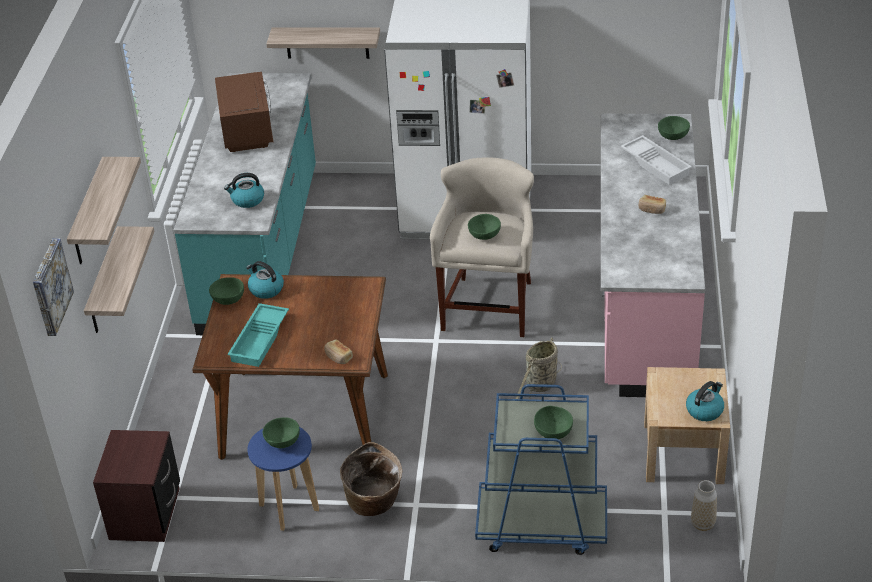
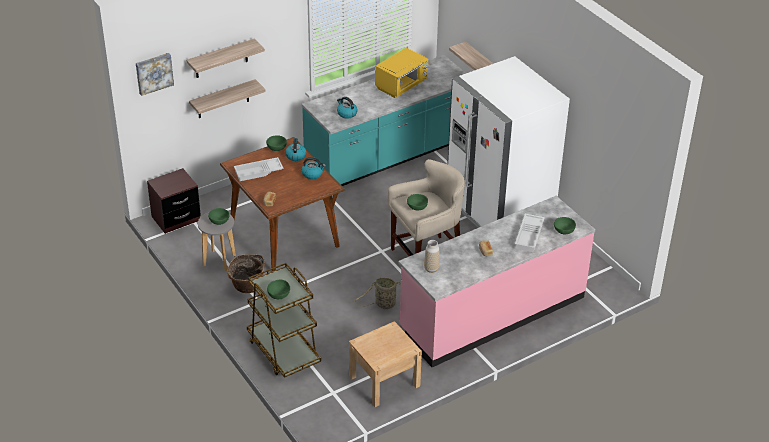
camera: 50 degrees right, 0 degrees up
brown microwave [215,72,274,152] -> yellow microwave [375,48,428,98]
turquoise tray [228,303,289,367] -> white tray [234,157,283,181]
blue stool [247,427,319,531] -> grey stool [198,212,236,271]
blue cart [475,384,607,555] -> brown cart [247,263,321,378]
kettle [686,381,724,421] -> kettle moved to [302,157,326,179]
vase [691,480,717,531] -> vase moved to [424,240,440,273]

